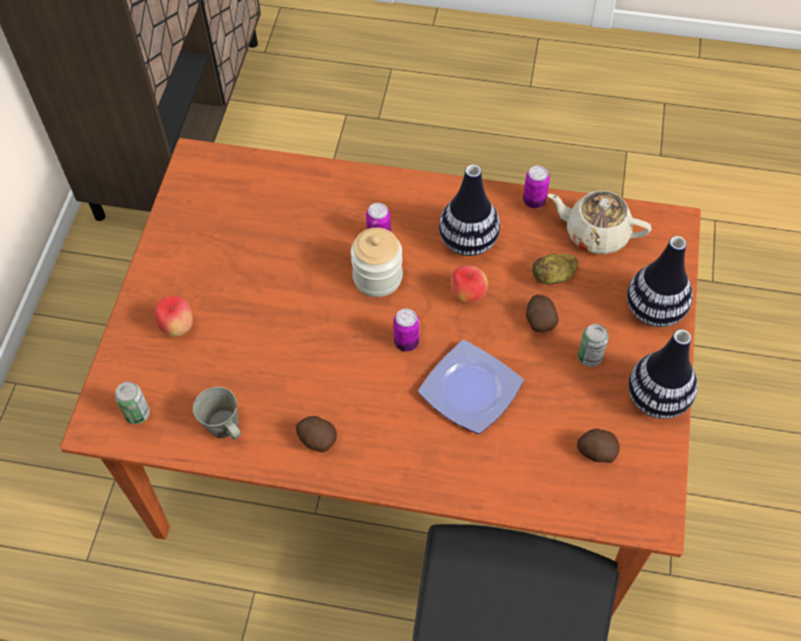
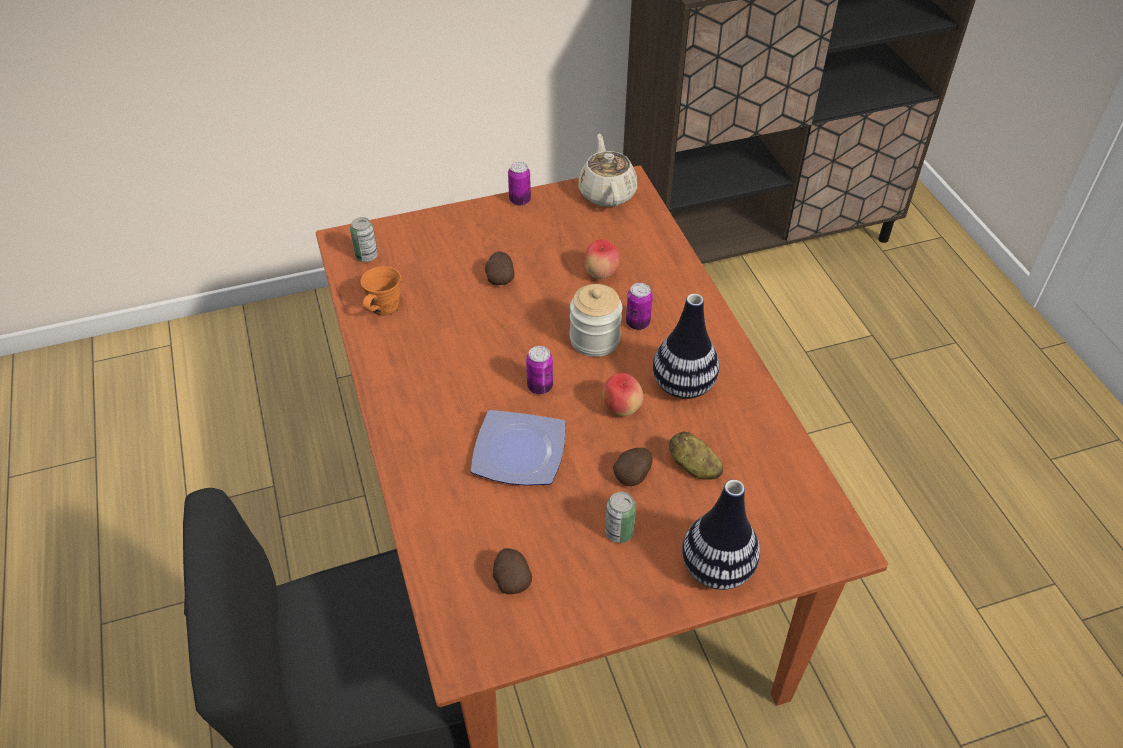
camera: 60 degrees right, 10 degrees down
apple [155,296,193,337] -> apple moved to [584,239,620,279]
grey mug [193,387,241,440] -> orange mug [360,266,401,316]
potato [296,416,337,452] -> potato moved to [485,252,515,285]
can [523,166,550,209] -> can moved to [508,162,531,206]
beige teapot [548,190,651,254] -> beige teapot moved to [578,134,637,207]
vase [628,329,698,419] -> none

